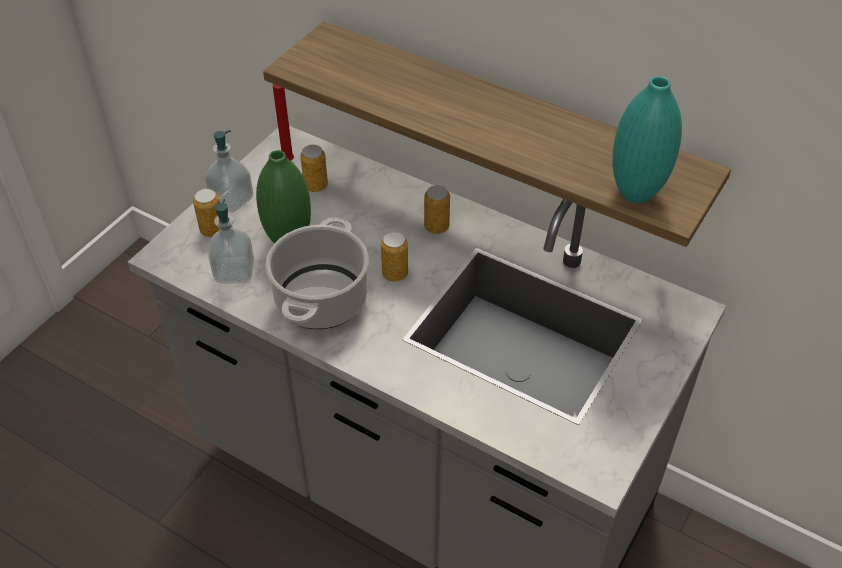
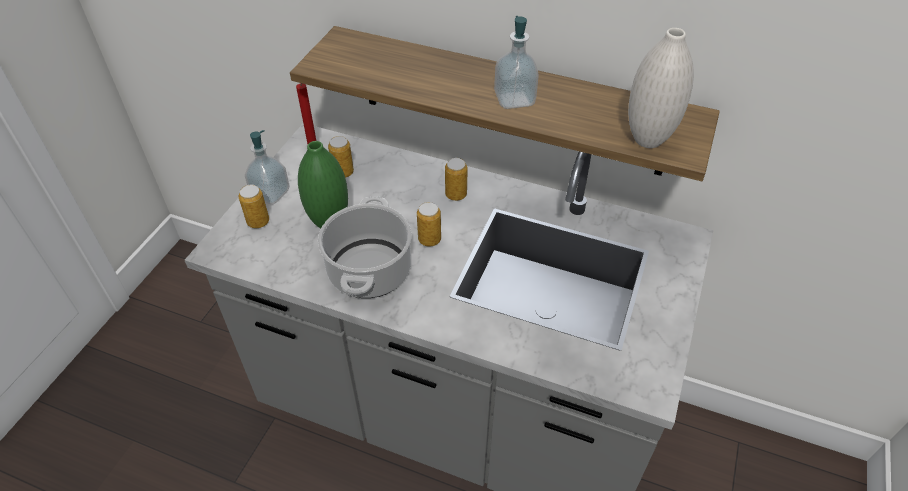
camera: 10 degrees left, 0 degrees up
soap dispenser [209,199,254,283] -> soap dispenser moved to [494,16,539,109]
turquoise vase [612,76,682,203] -> white vase [628,28,694,148]

